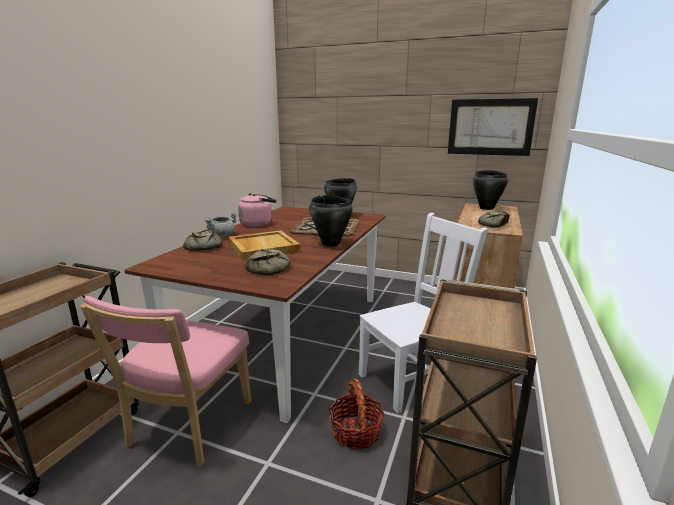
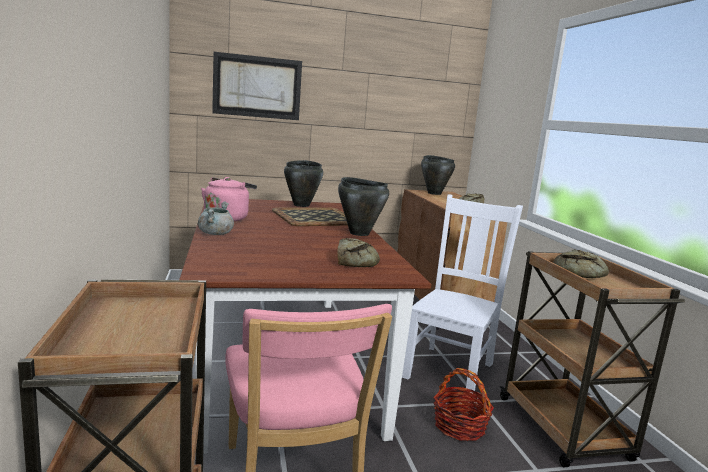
camera: 35 degrees left, 5 degrees down
bread [183,230,223,251] -> bread moved to [553,249,609,278]
beige tray [229,230,301,261] -> none
picture [448,98,538,156] -> picture moved to [212,52,302,120]

